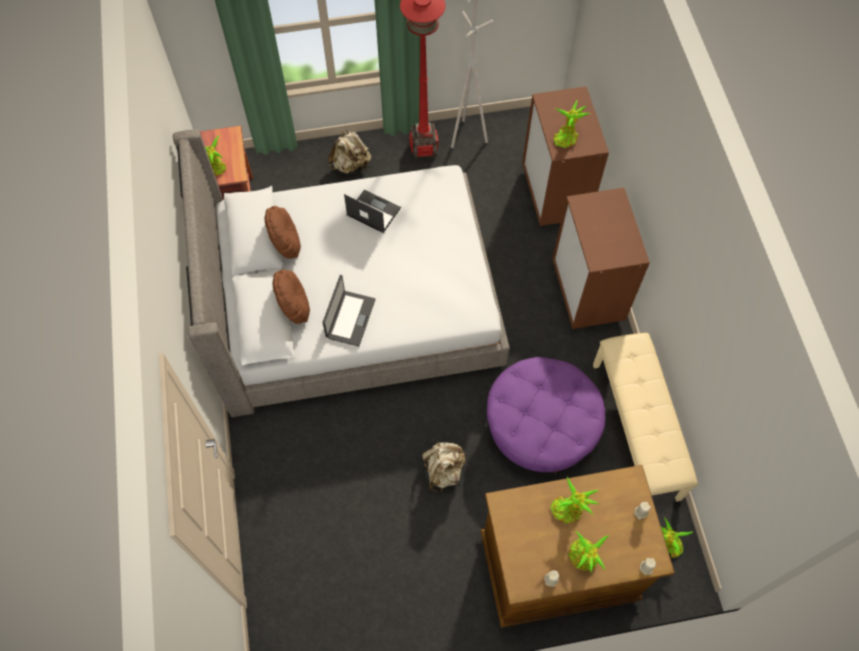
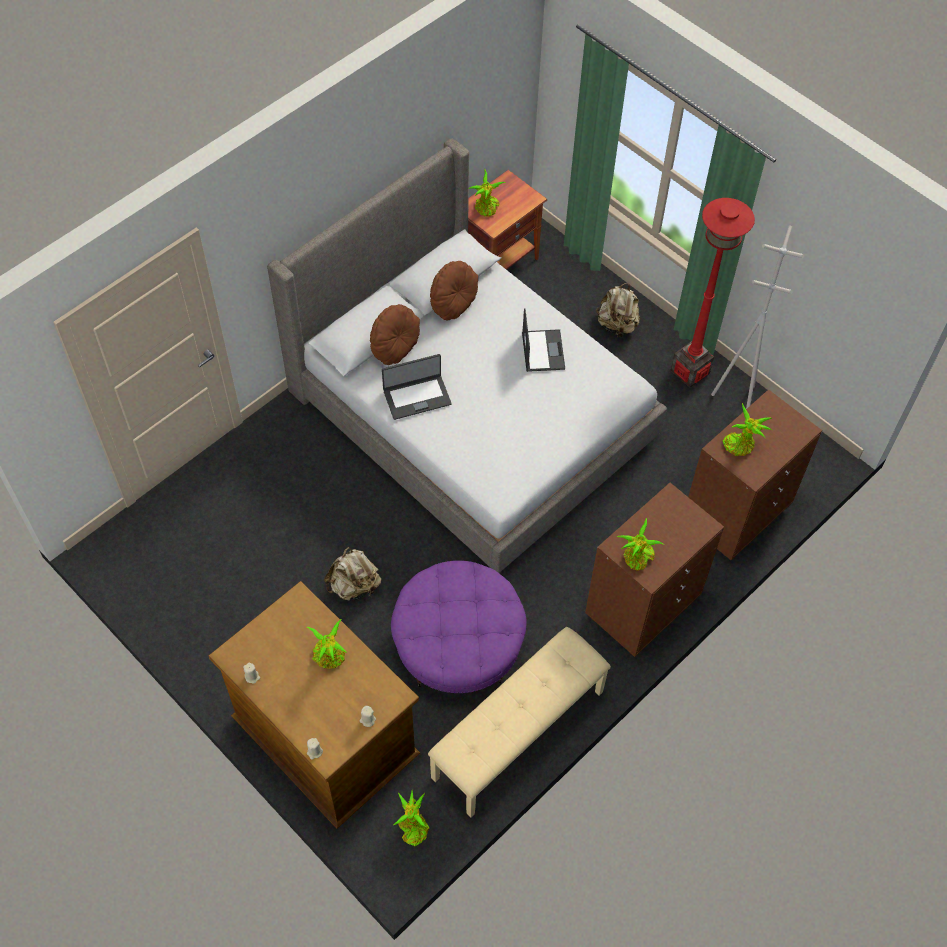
camera: 55 degrees right, 5 degrees down
potted plant [568,531,610,573] -> potted plant moved to [617,518,664,571]

